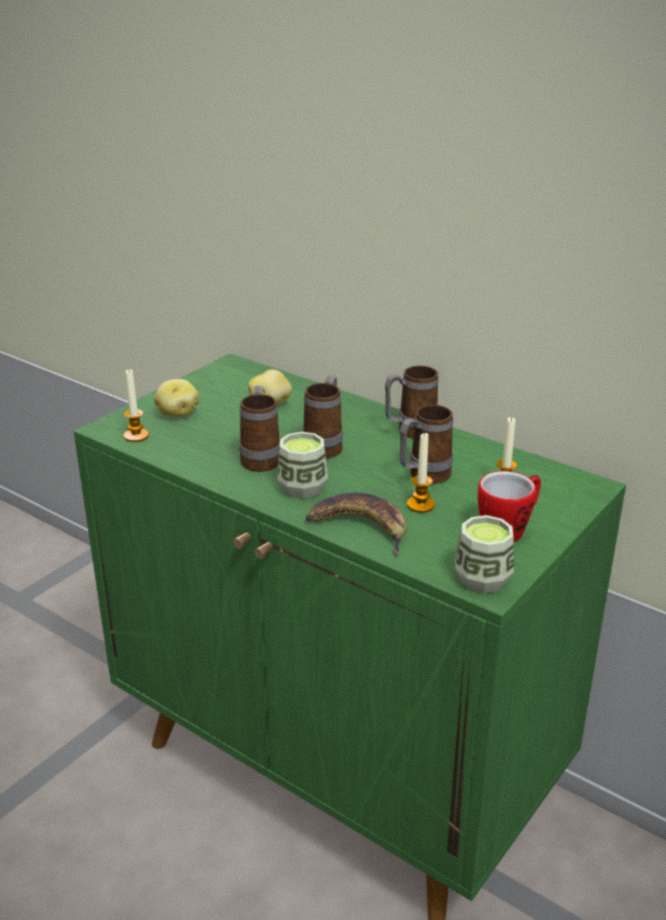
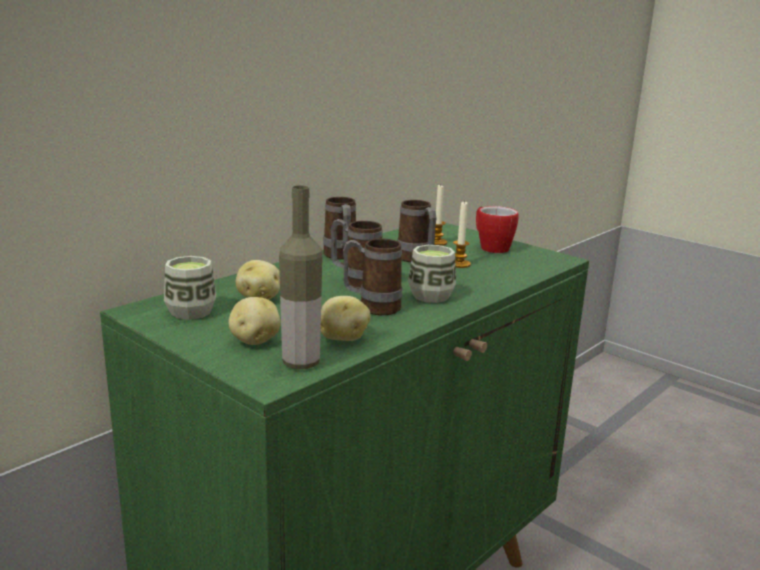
camera: 85 degrees left, 10 degrees down
candle [123,369,149,442] -> bottle [279,185,322,369]
banana [306,493,407,556] -> none
cup [455,515,514,593] -> cup moved to [164,256,217,320]
none -> potato [321,296,370,341]

